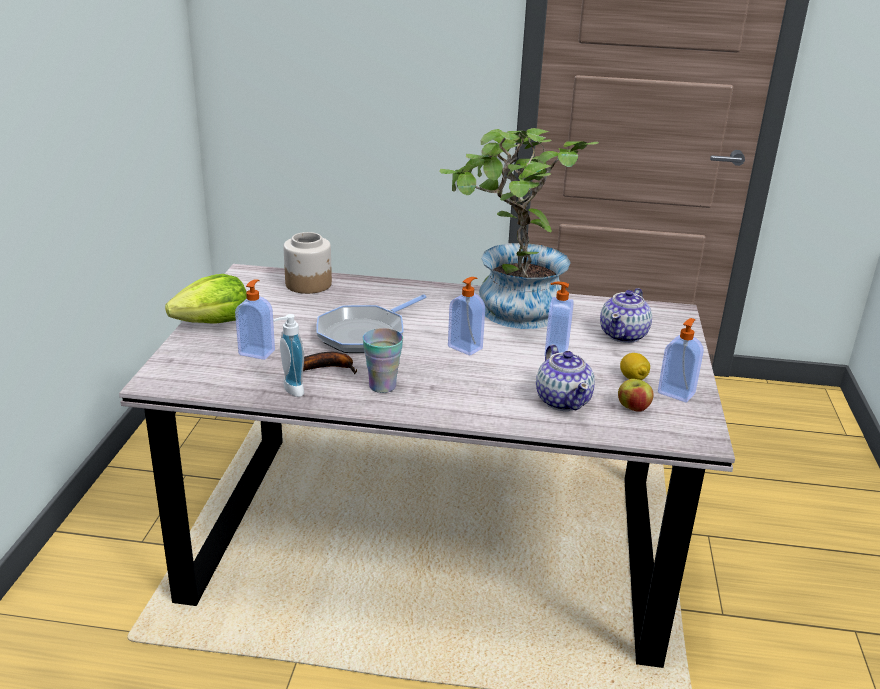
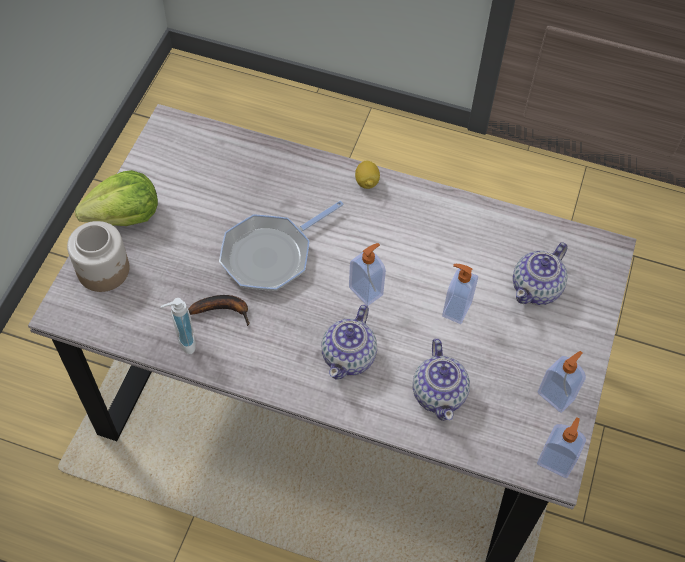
camera: 10 degrees right, 30 degrees up
soap dispenser [235,279,275,360] -> soap dispenser moved to [537,417,586,478]
jar [284,232,332,294] -> jar moved to [67,221,130,292]
cup [363,328,403,393] -> none
potted plant [439,128,599,329] -> none
apple [618,379,653,412] -> none
lemon [620,353,650,380] -> lemon moved to [355,160,380,189]
none -> teapot [322,305,377,380]

